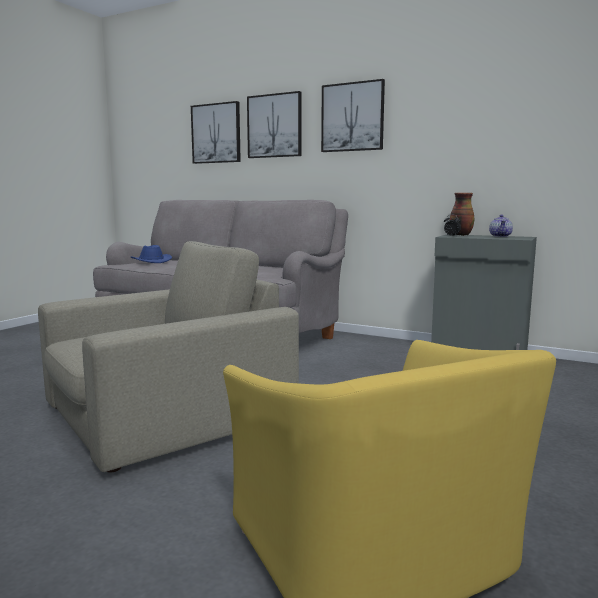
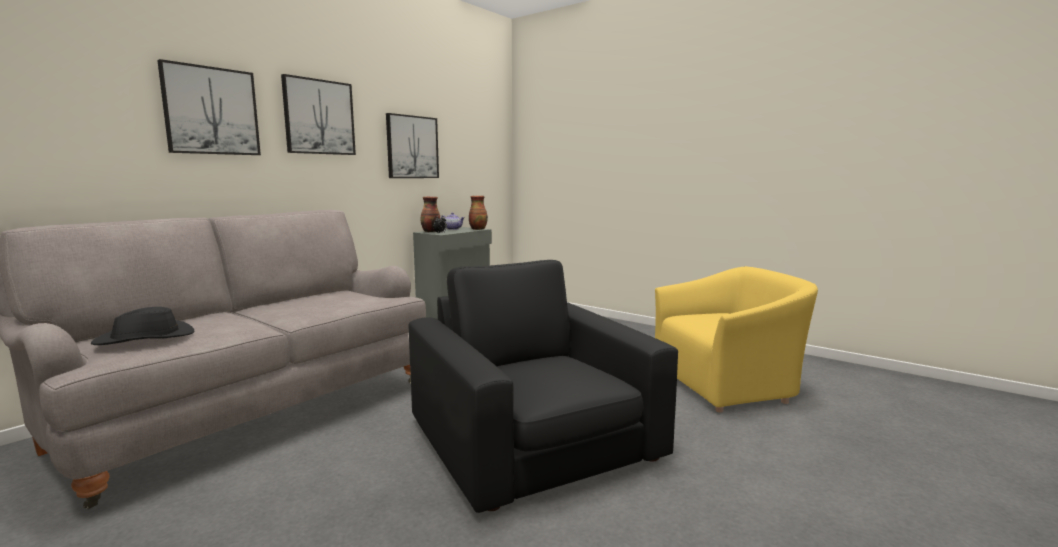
camera: 80 degrees left, 0 degrees up
beige armchair [38,241,299,473] -> black armchair [408,260,678,513]
blue hat [131,245,172,263] -> black hat [91,307,194,345]
picture [191,101,241,164] -> picture moved to [386,113,439,178]
none -> vase [469,196,488,230]

